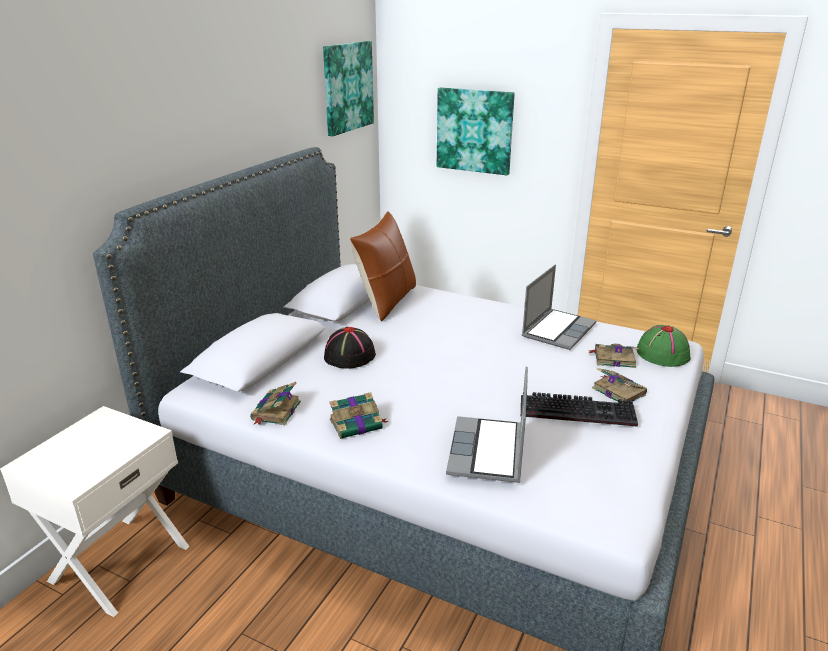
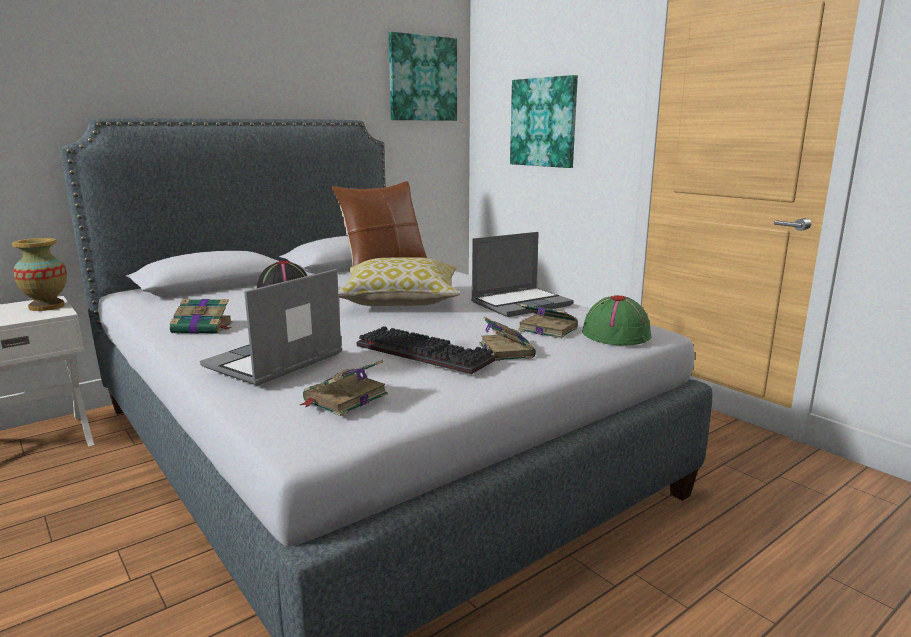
camera: 25 degrees right, 10 degrees down
book [250,382,301,425] -> book moved to [300,360,388,416]
none -> vase [12,238,67,311]
none -> pillow [338,257,460,306]

